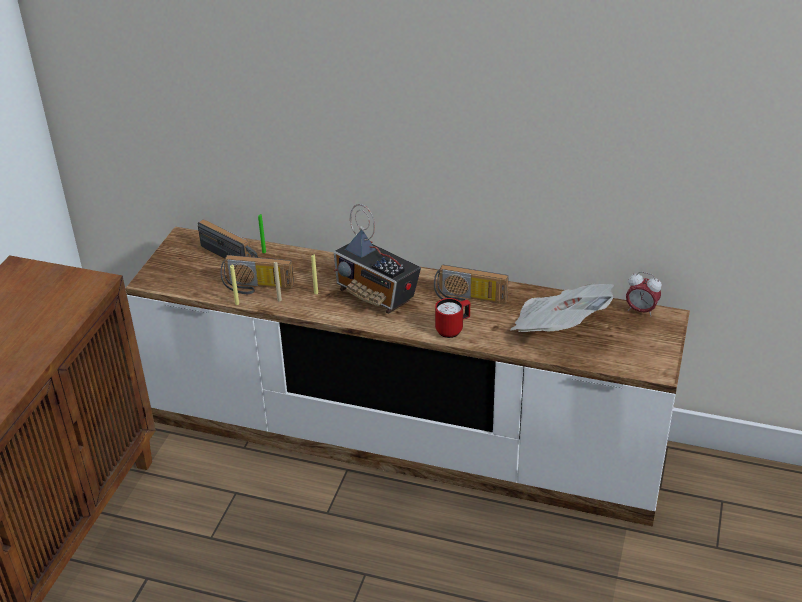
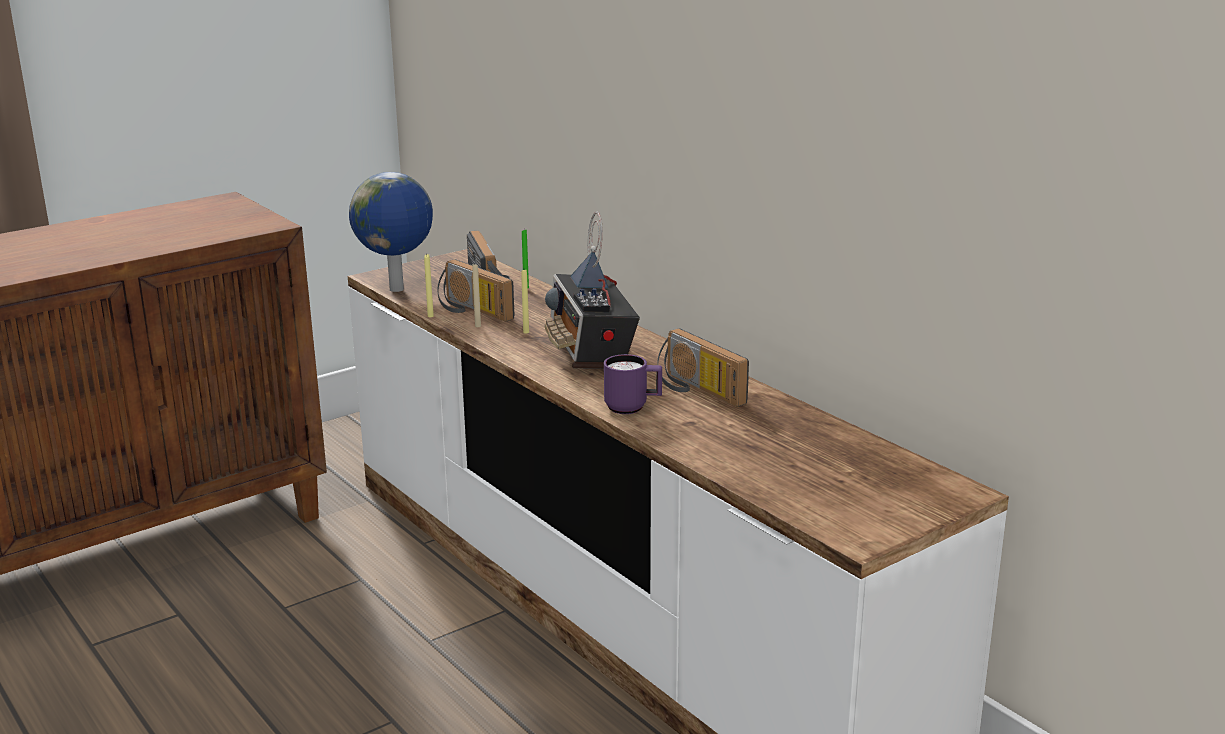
camera: 35 degrees right, 15 degrees down
red mug [435,298,470,338] -> purple mug [604,354,662,414]
newspaper [511,284,614,332] -> none
alarm clock [626,271,662,317] -> none
none -> globe [349,172,433,292]

